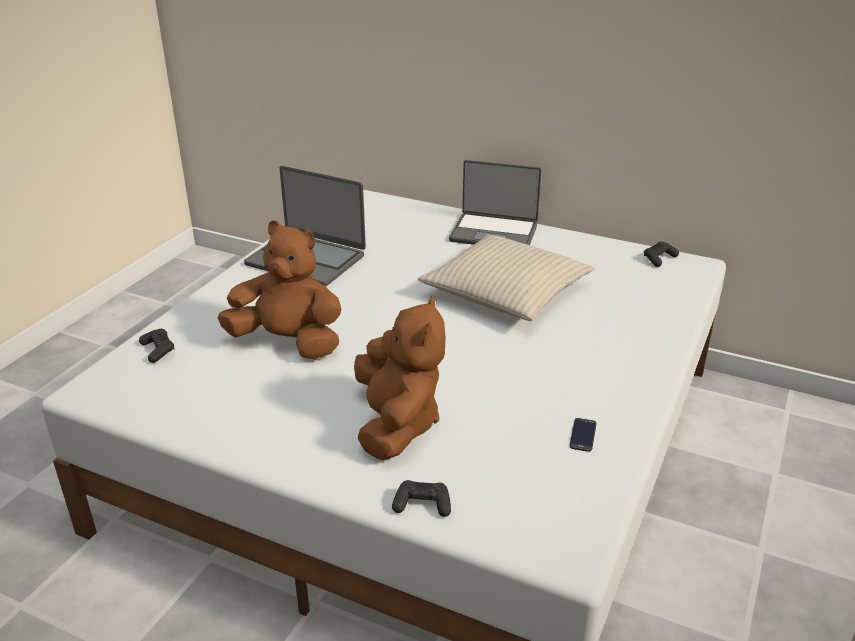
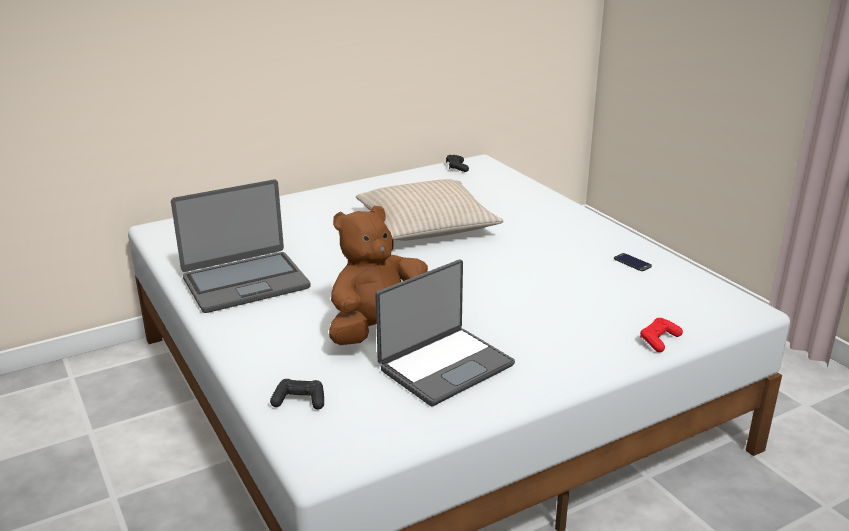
camera: 55 degrees left, 5 degrees down
brown plush toy [354,296,445,460] -> none
black game controller [392,480,451,517] -> red game controller [640,318,683,352]
laptop [449,160,542,245] -> laptop moved to [375,260,515,406]

